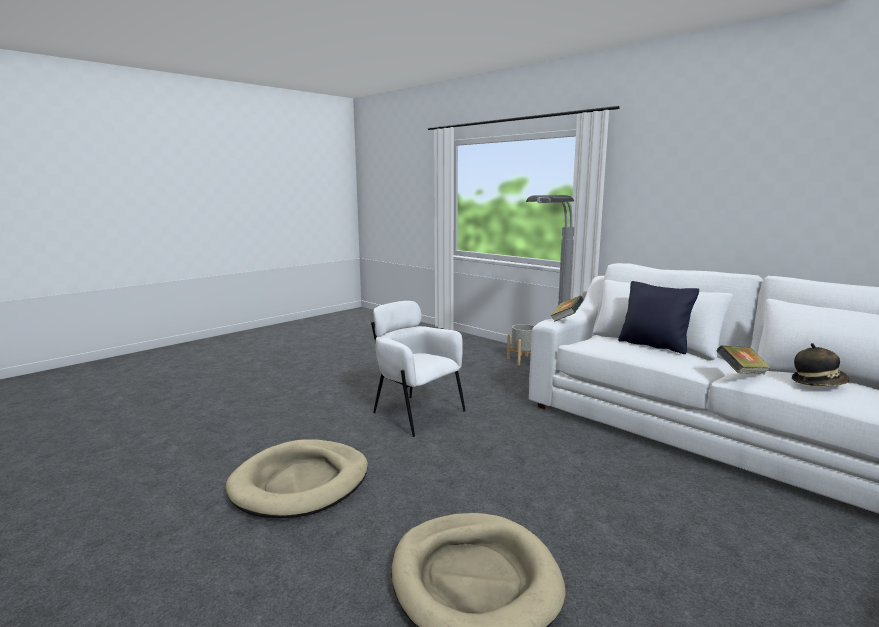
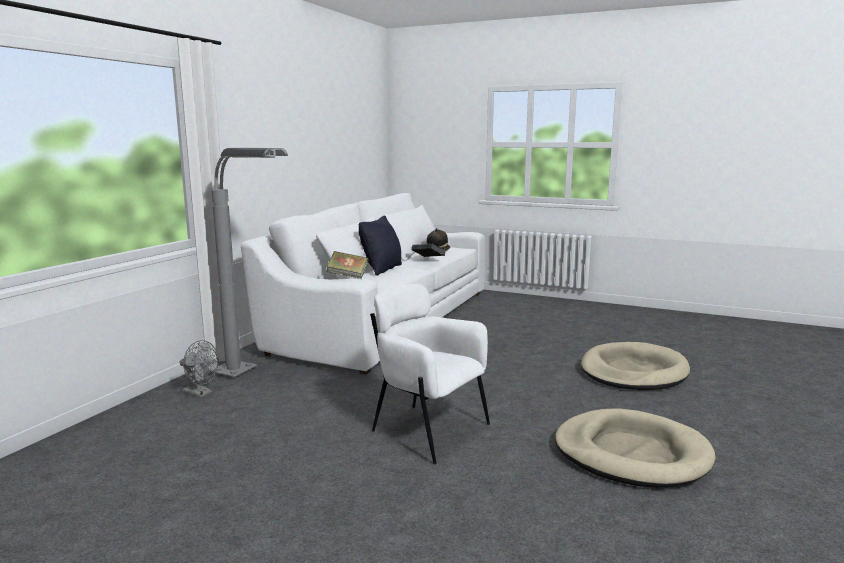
camera: 110 degrees left, 0 degrees up
white armchair [371,301,466,437] -> white armchair turned 105 degrees clockwise [370,284,490,464]
grey planter [507,324,534,366] -> grey fan [180,340,219,398]

